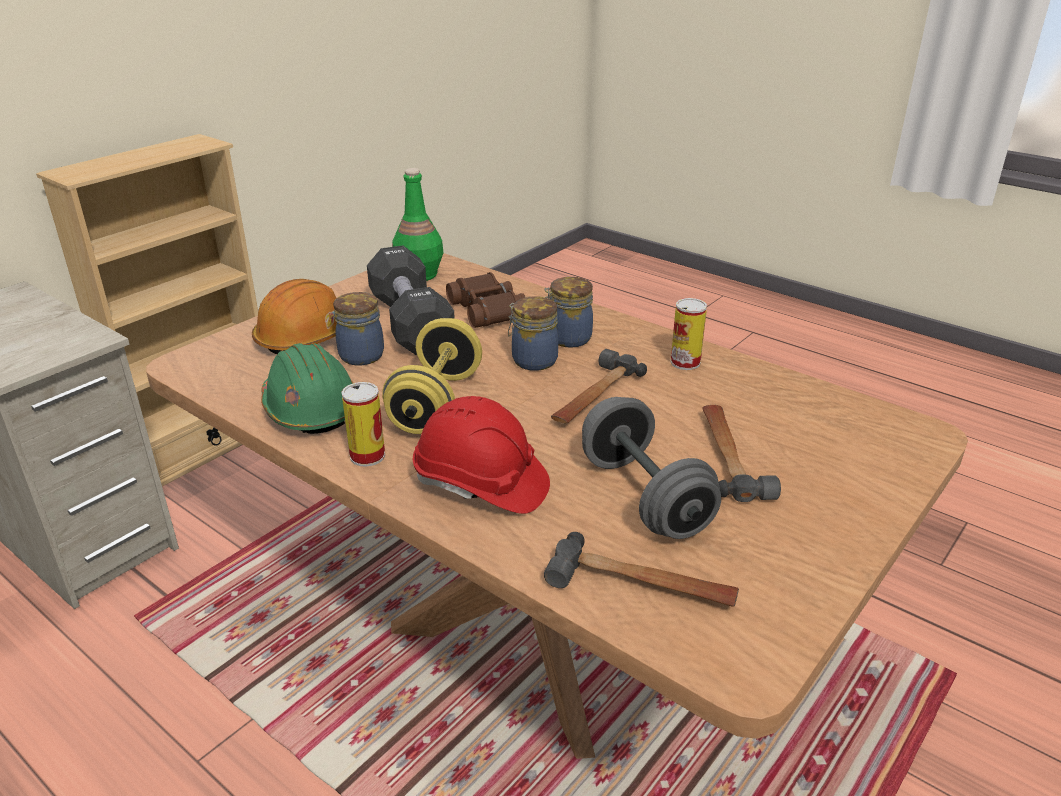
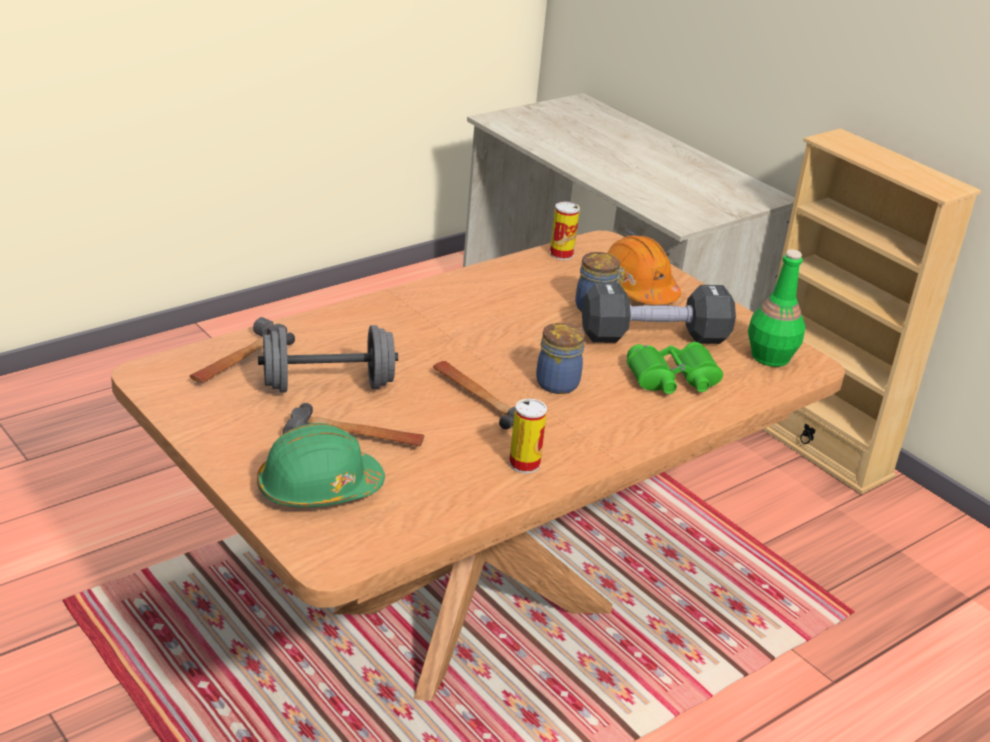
camera: 100 degrees right, 0 degrees up
green hard hat [261,343,353,434] -> green hard hat moved to [257,423,385,507]
can [341,382,385,467] -> can moved to [550,202,580,260]
yellow dumbbell [382,318,482,434] -> none
red hard hat [412,396,550,514] -> none
brown binoculars [446,272,526,328] -> green binoculars [627,342,723,394]
jar [544,277,593,348] -> none

